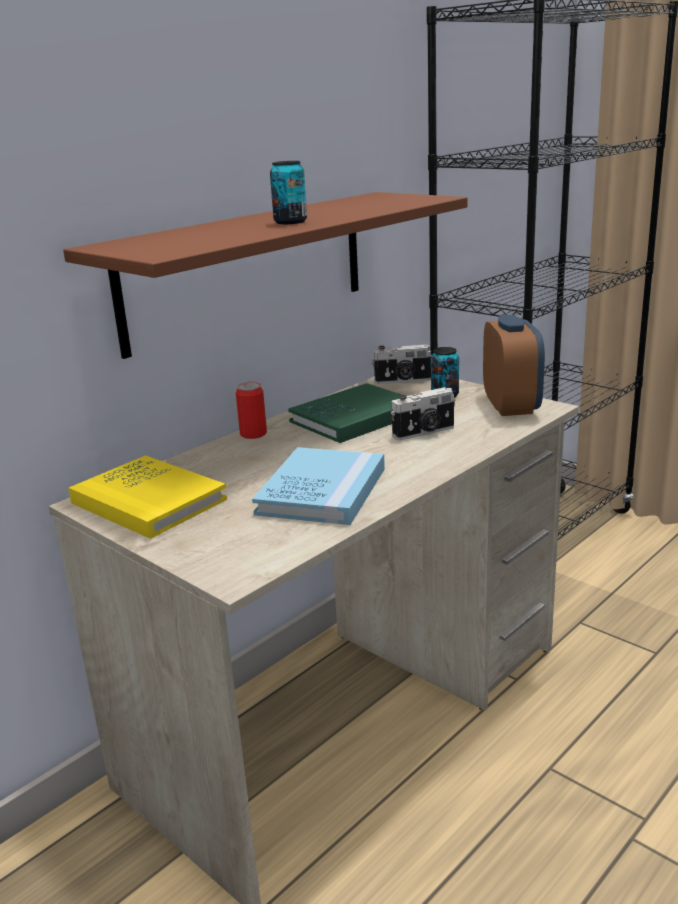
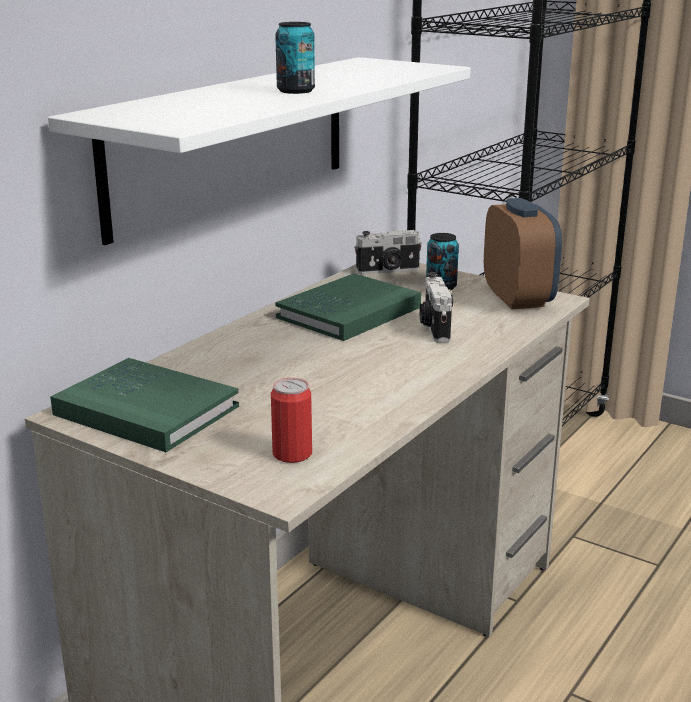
camera: 10 degrees left, 0 degrees up
brown shelf [63,192,468,359] -> white shelf [48,57,471,245]
yellow book [68,455,227,539] -> green book [50,358,239,452]
can [236,382,267,439] -> can moved to [271,378,312,463]
blue book [252,447,385,525] -> none
camera [391,387,455,440] -> camera turned 120 degrees clockwise [420,272,453,343]

